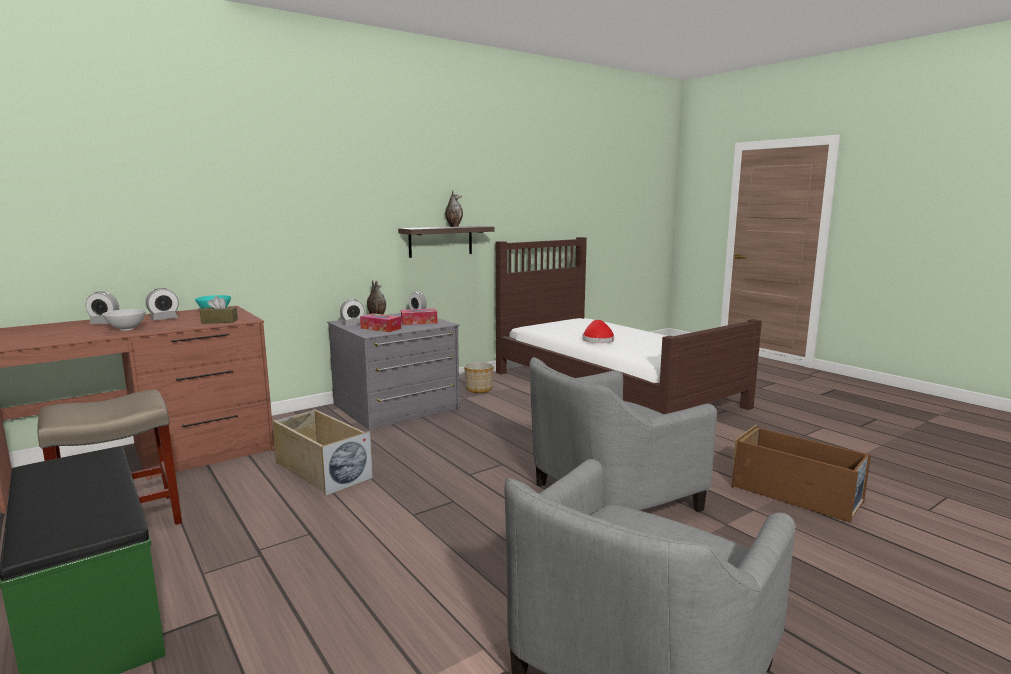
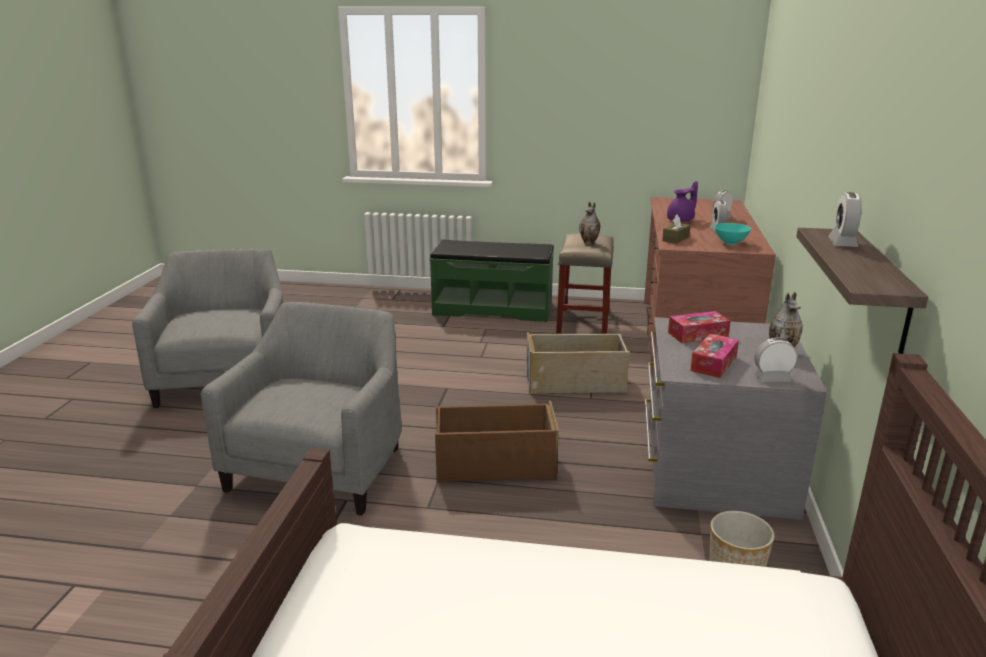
camera: 135 degrees right, 10 degrees up
white bowl [102,309,146,331] -> purple teapot [667,181,698,222]
alarm clock [340,299,365,326] -> alarm clock moved to [828,192,862,247]
vase [445,191,463,227] -> vase moved to [579,202,600,244]
red hat [582,320,614,343] -> none
brown storage box [731,425,871,523] -> brown storage box moved to [435,401,559,482]

